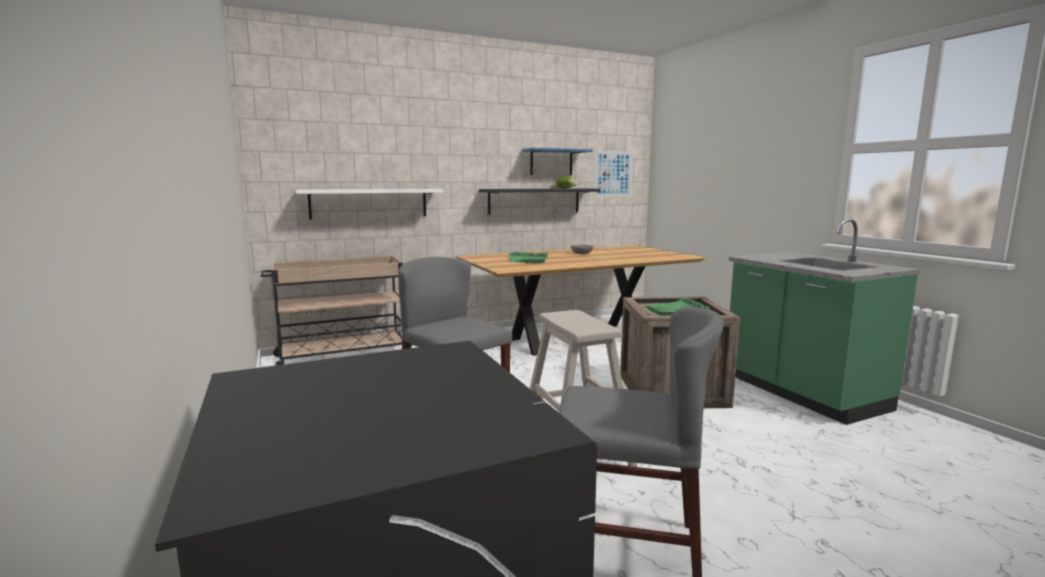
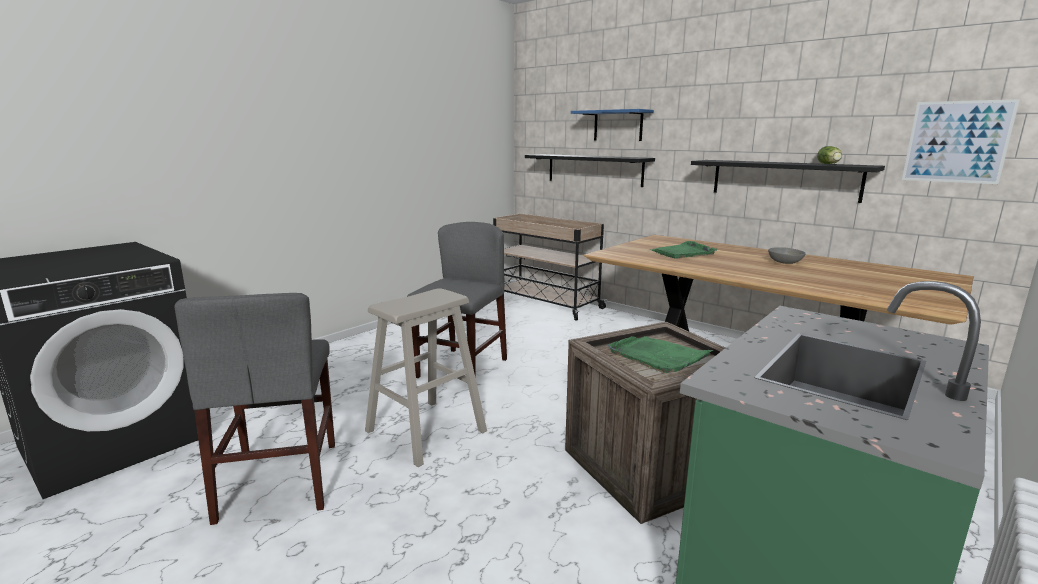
camera: 65 degrees right, 5 degrees up
white shelf [295,189,443,219] -> black shelf [525,154,655,187]
blue shelf [522,148,593,175] -> blue shelf moved to [571,109,654,141]

